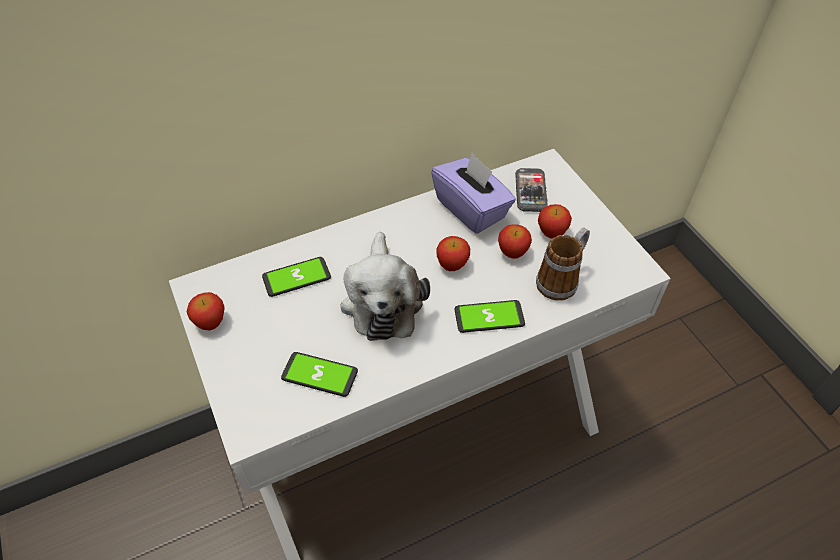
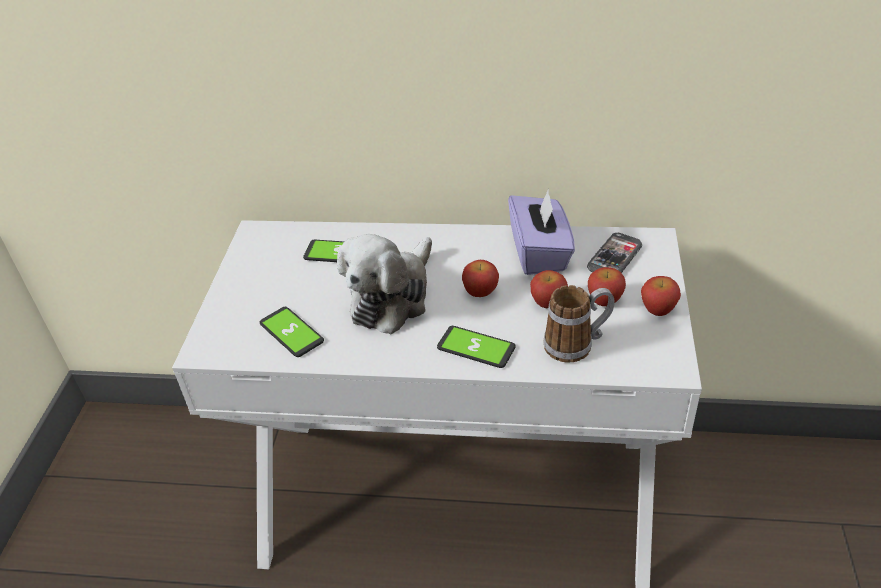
camera: 35 degrees right, 10 degrees down
apple [187,292,225,330] -> apple moved to [641,276,681,316]

